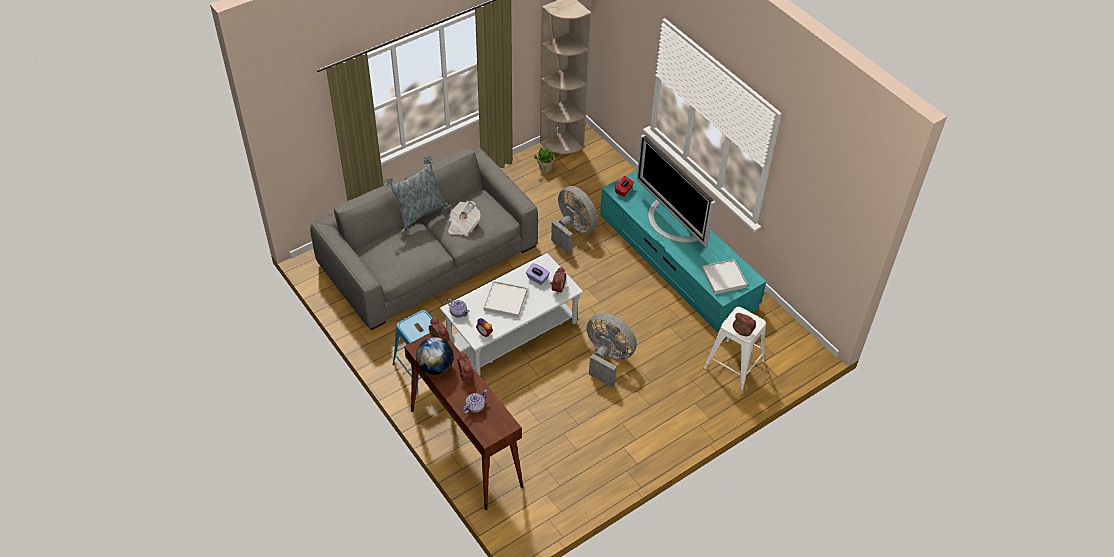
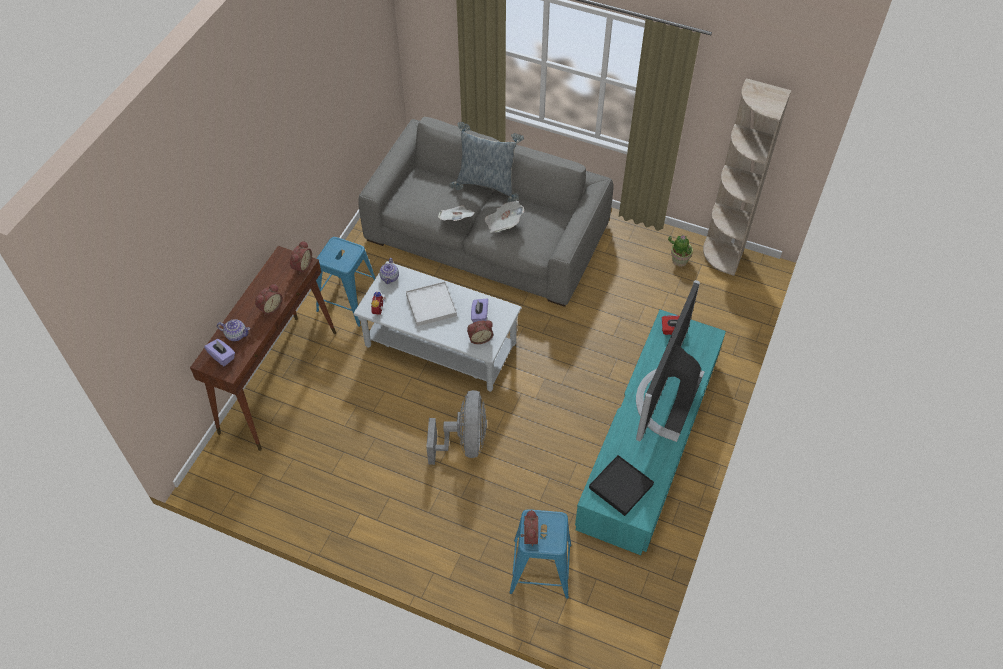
camera: 60 degrees right, 5 degrees up
globe [416,337,454,375] -> none
grey fan [551,186,598,254] -> none
white tray [702,259,747,295] -> black tray [589,455,654,516]
white stool [704,307,766,391] -> blue stool [510,509,571,599]
none -> purple tissue box [204,339,235,366]
none -> newspaper [438,205,475,221]

